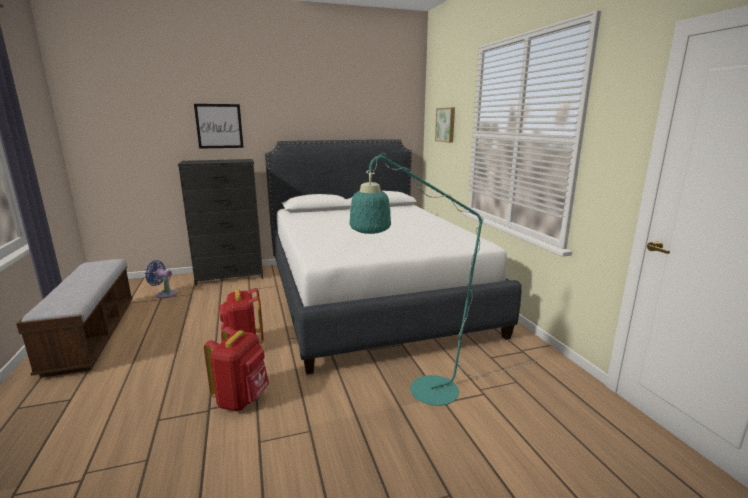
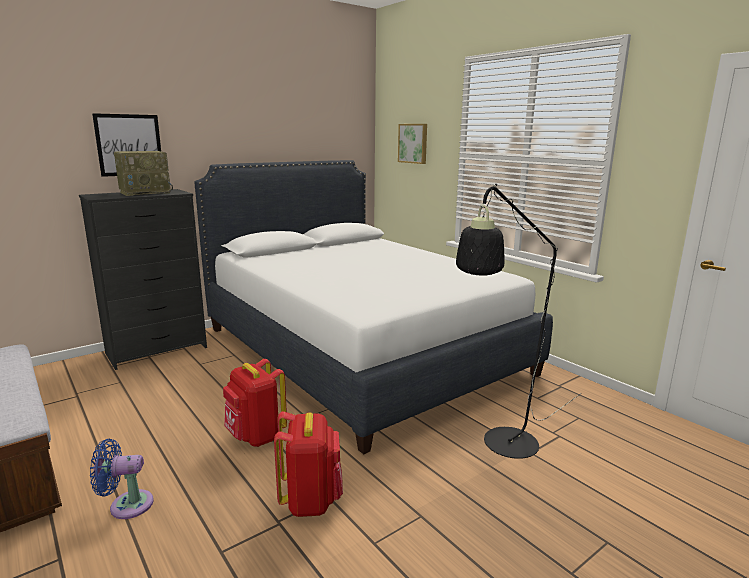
camera: 20 degrees left, 0 degrees up
blue fan [145,260,177,298] -> blue fan moved to [90,439,154,519]
turquoise floor lamp [350,153,537,406] -> black floor lamp [456,184,580,459]
none -> radio [114,151,173,196]

